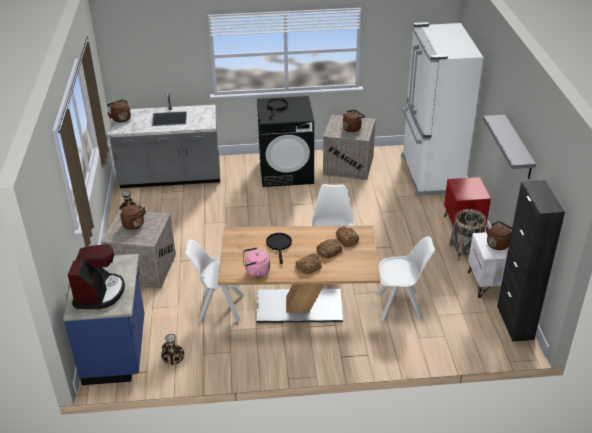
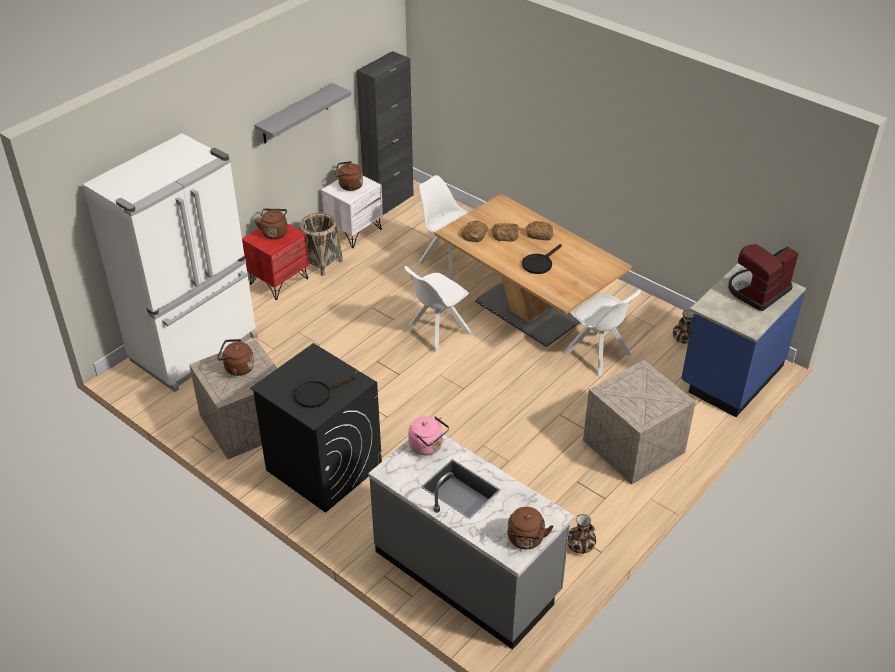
camera: 135 degrees left, 5 degrees up
brown kettle [120,205,146,230] -> brown kettle moved to [255,209,287,239]
pink kettle [243,247,270,278] -> pink kettle moved to [408,416,449,455]

